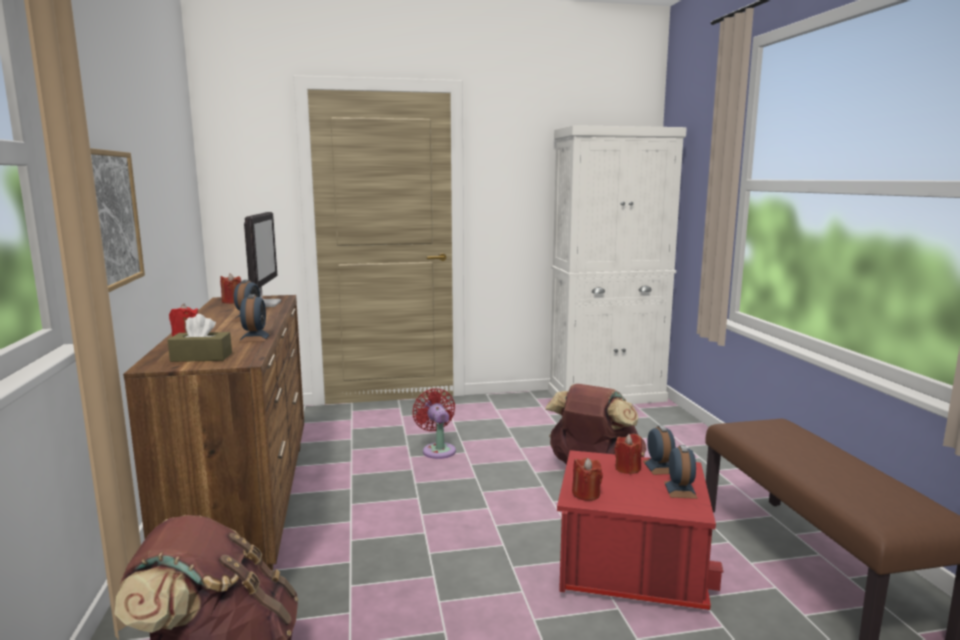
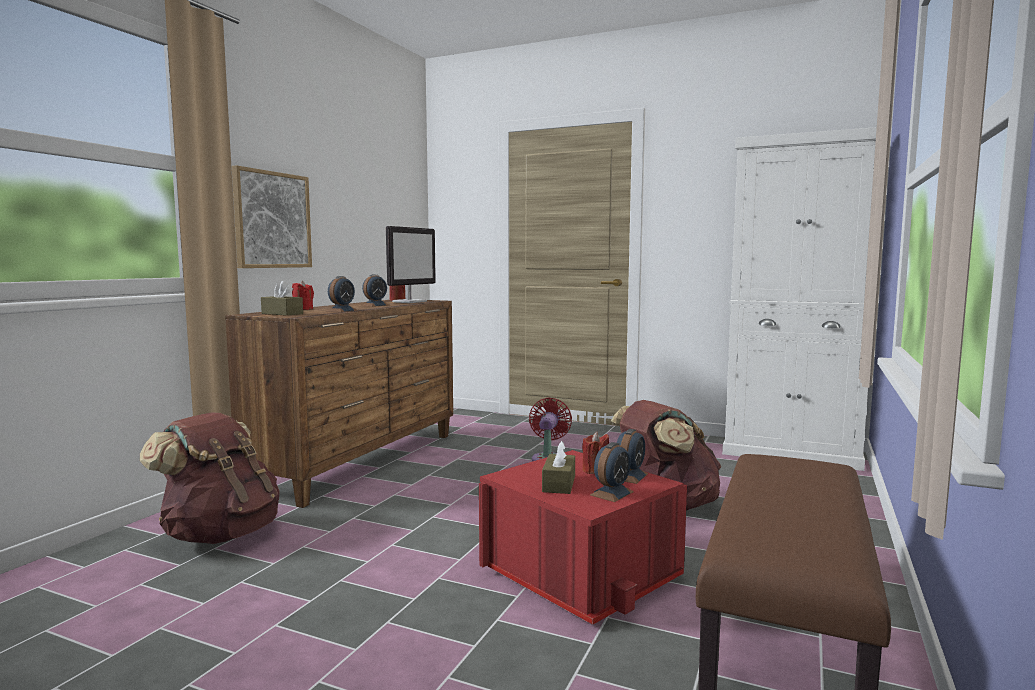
camera: 35 degrees right, 5 degrees down
red candle [572,458,603,501] -> none
none -> brown tissue box [542,441,575,494]

